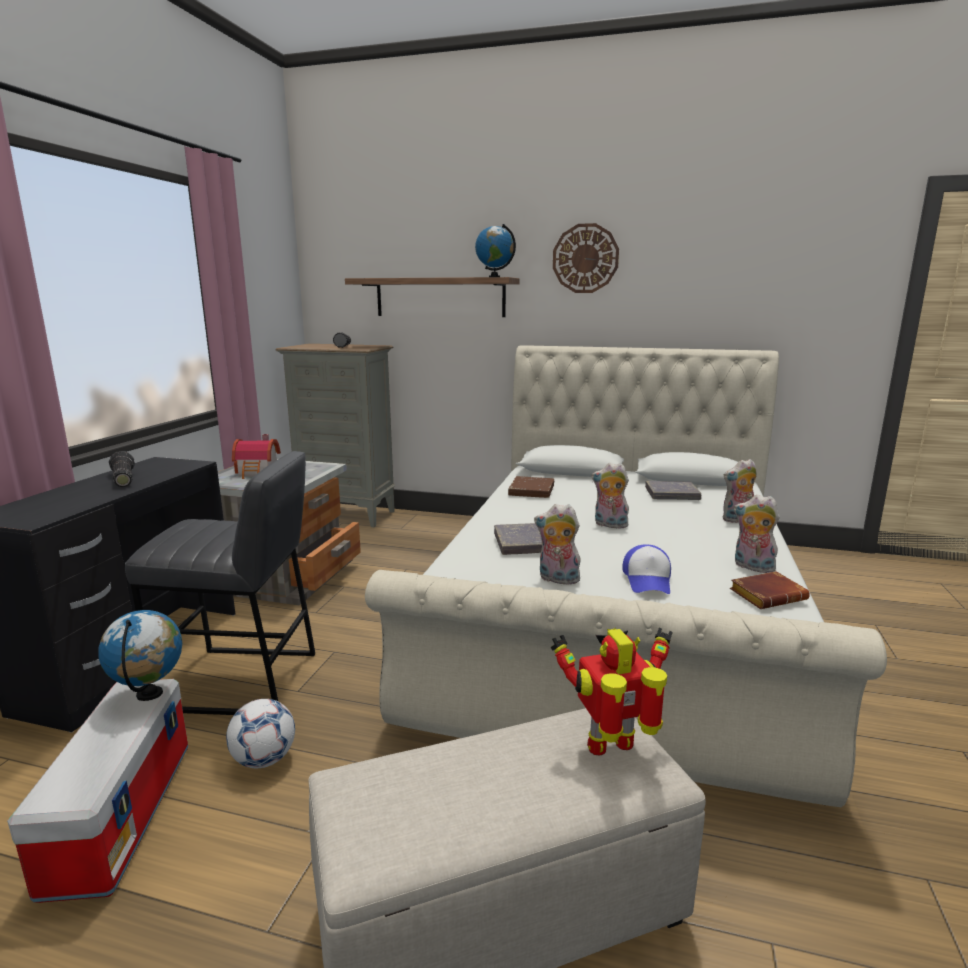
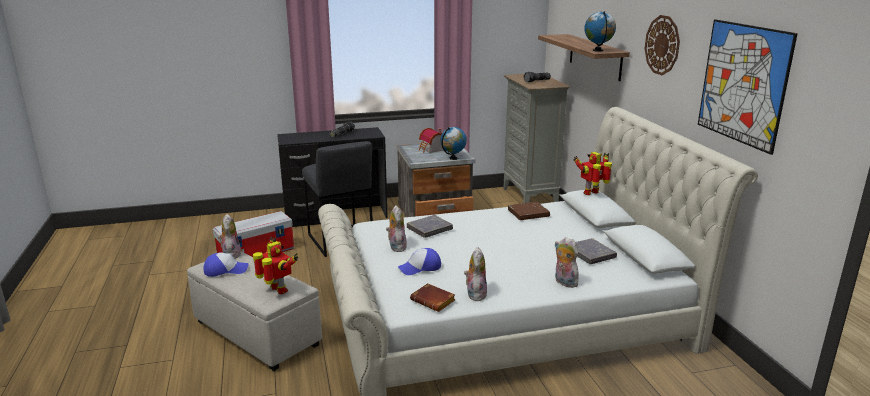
camera: 60 degrees right, 5 degrees up
globe [99,610,182,701] -> globe moved to [441,127,467,160]
football [226,699,295,768] -> none
plush toy [592,462,630,529] -> plush toy moved to [218,214,241,259]
none -> cap [203,252,249,277]
none -> toy robot [574,152,612,195]
none -> picture [698,19,798,155]

